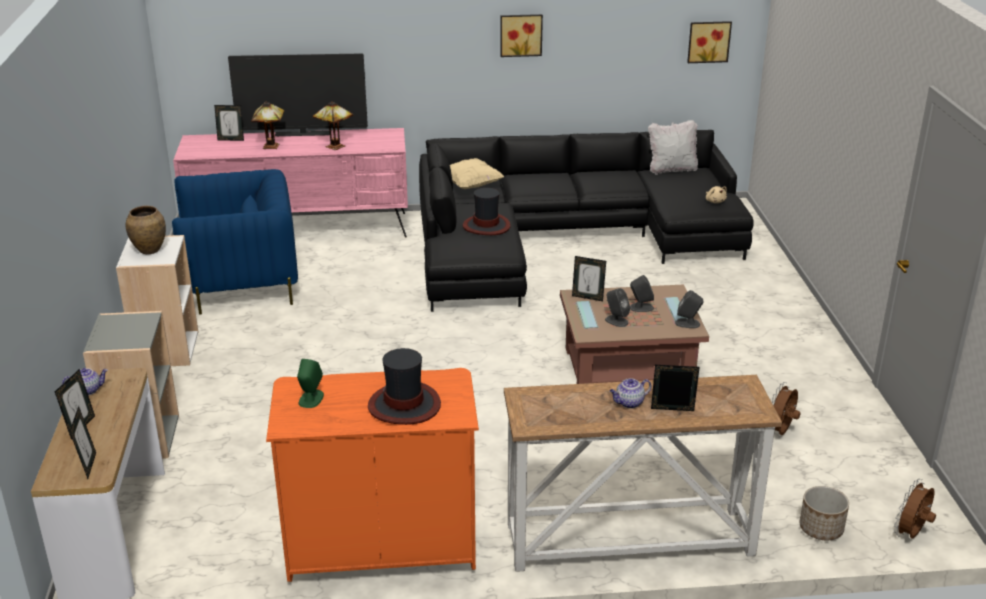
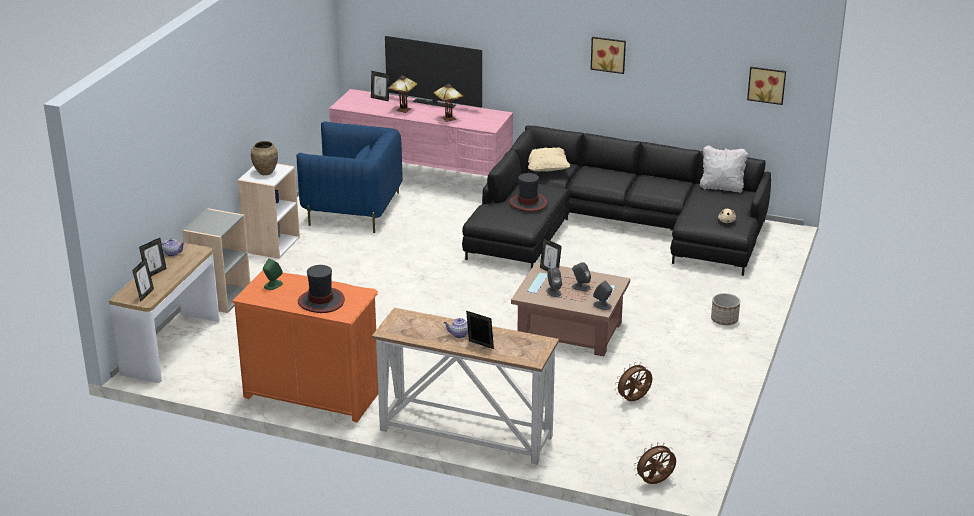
camera: 25 degrees right, 0 degrees up
planter [799,486,849,540] -> planter moved to [711,293,740,325]

